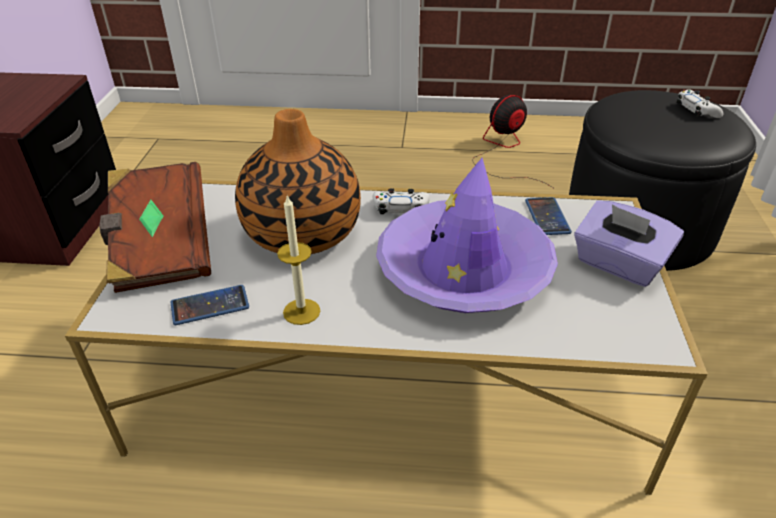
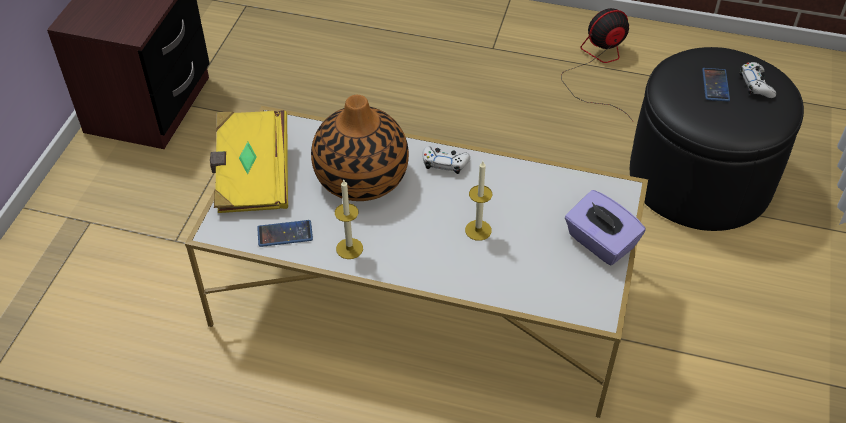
camera: 10 degrees right, 10 degrees up
brown book [99,162,211,293] -> yellow book [210,110,288,213]
purple hat [376,158,558,313] -> candle [465,161,492,241]
phone [525,197,572,235] -> phone moved to [702,68,730,101]

